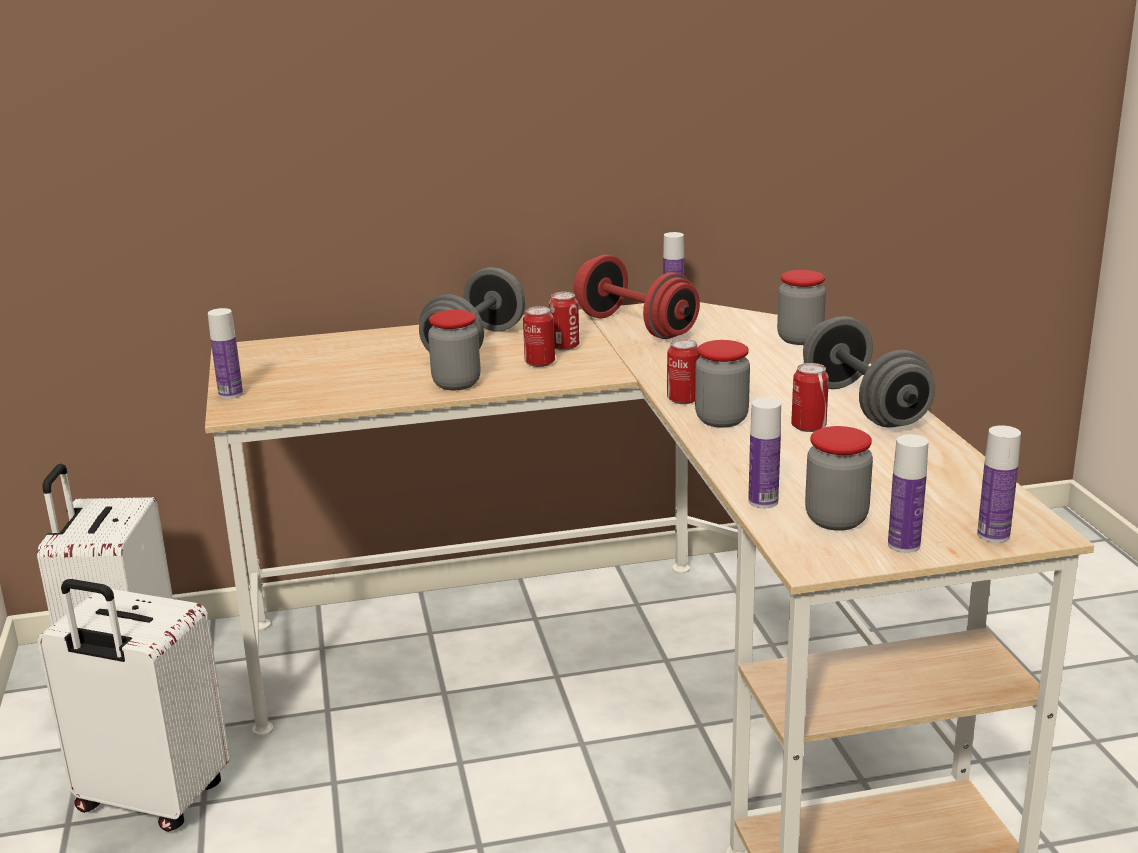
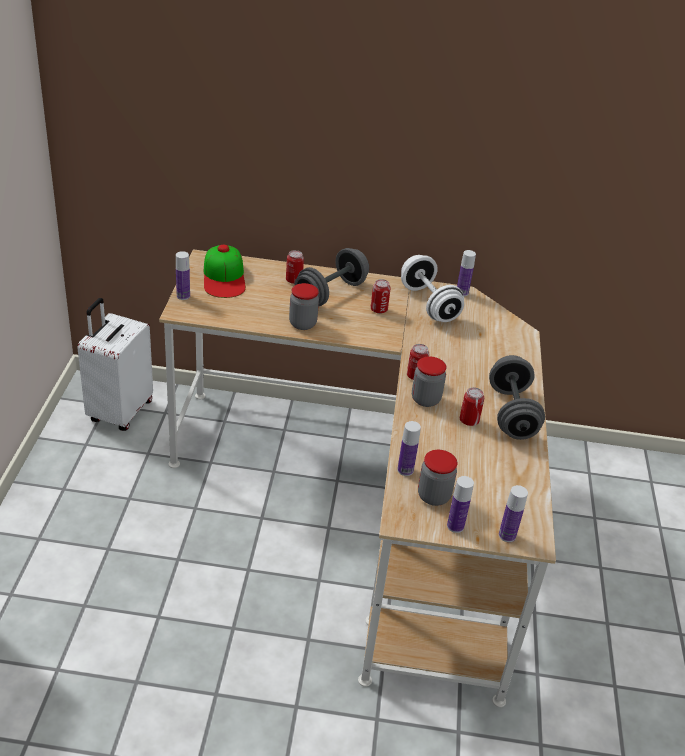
camera: 15 degrees right, 15 degrees up
white suitcase [38,579,230,832] -> none
can [523,306,555,367] -> can moved to [286,250,304,284]
red dumbbell [574,254,700,339] -> white dumbbell [401,255,464,322]
jar [777,270,826,345] -> none
none -> cap [204,245,246,298]

